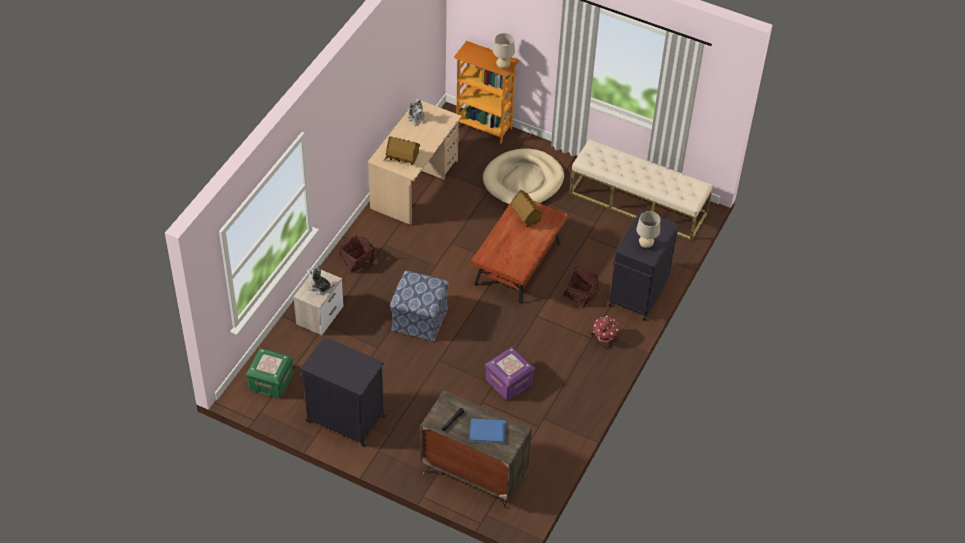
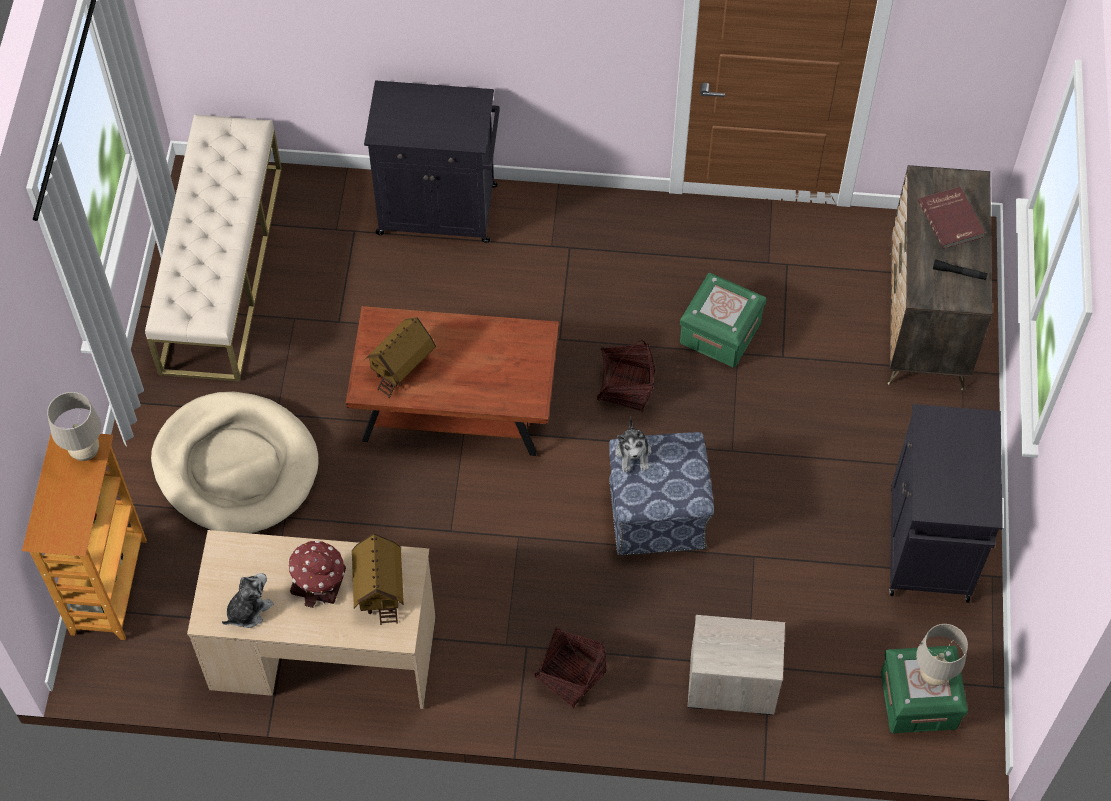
camera: 110 degrees left, 10 degrees up
plush toy [307,264,334,295] -> plush toy moved to [615,417,652,472]
blue book [469,418,506,444] -> red book [918,187,985,249]
purple storage box [485,347,535,400] -> green storage box [680,273,766,367]
basket [564,266,598,308] -> basket moved to [597,340,655,412]
toy house [591,316,619,349] -> toy house moved to [288,540,346,608]
beige table lamp [636,211,660,248] -> beige table lamp moved to [916,624,968,686]

